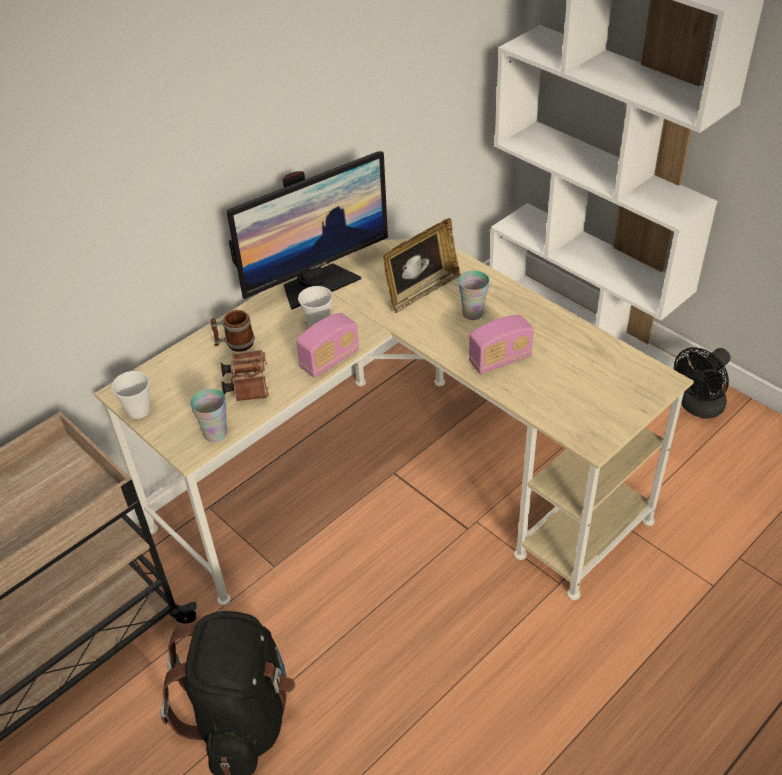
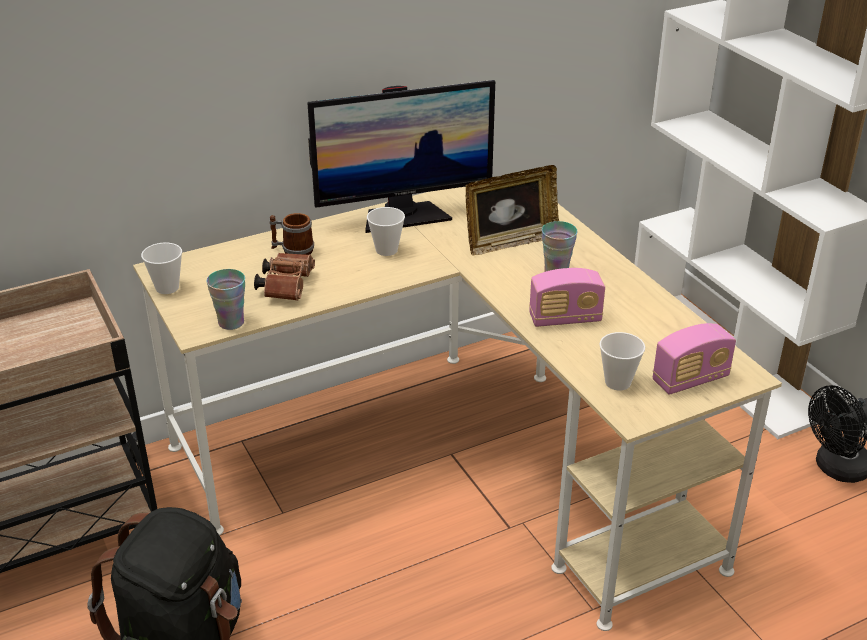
camera: 15 degrees right, 10 degrees down
radio [296,313,359,378] -> radio moved to [653,323,736,395]
none -> cup [599,332,645,391]

